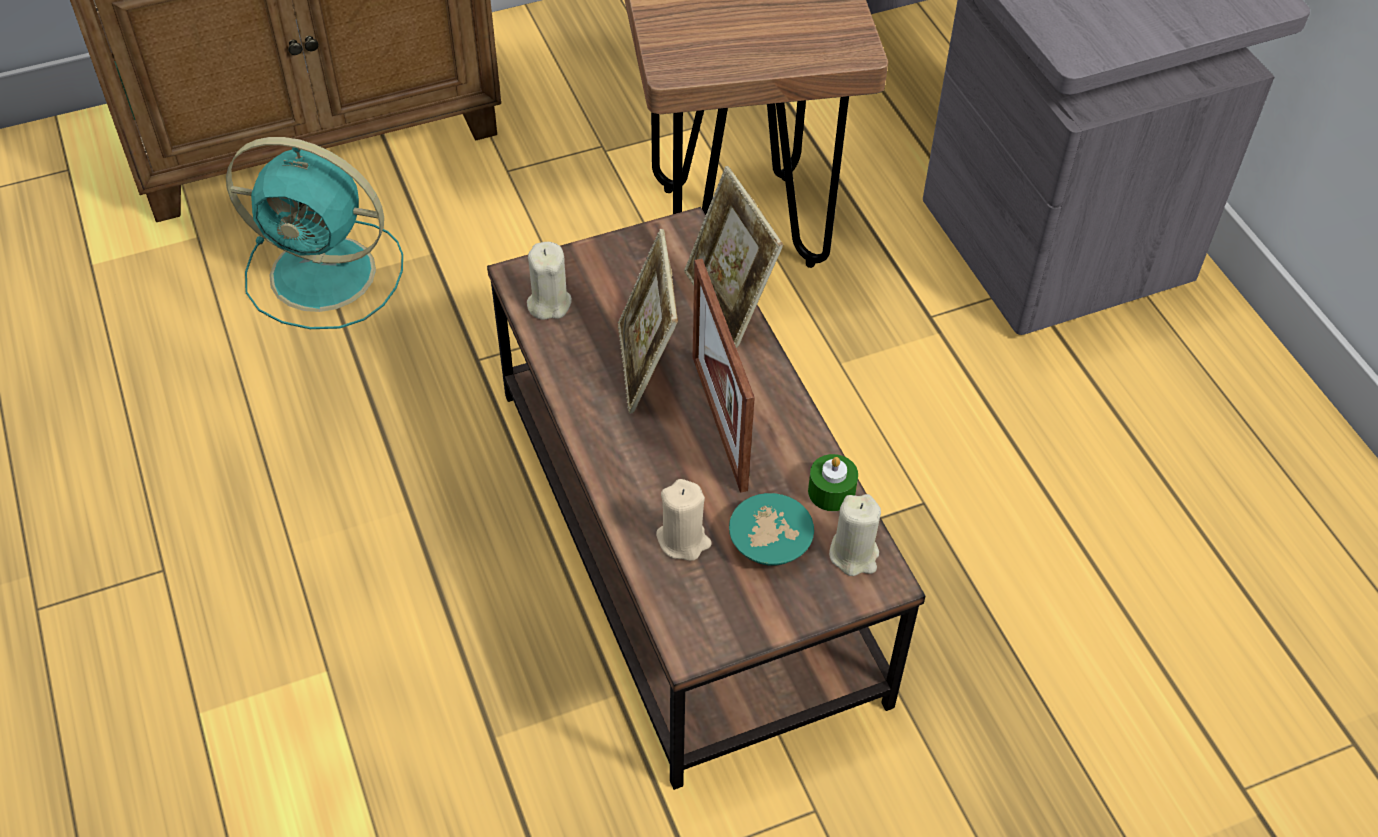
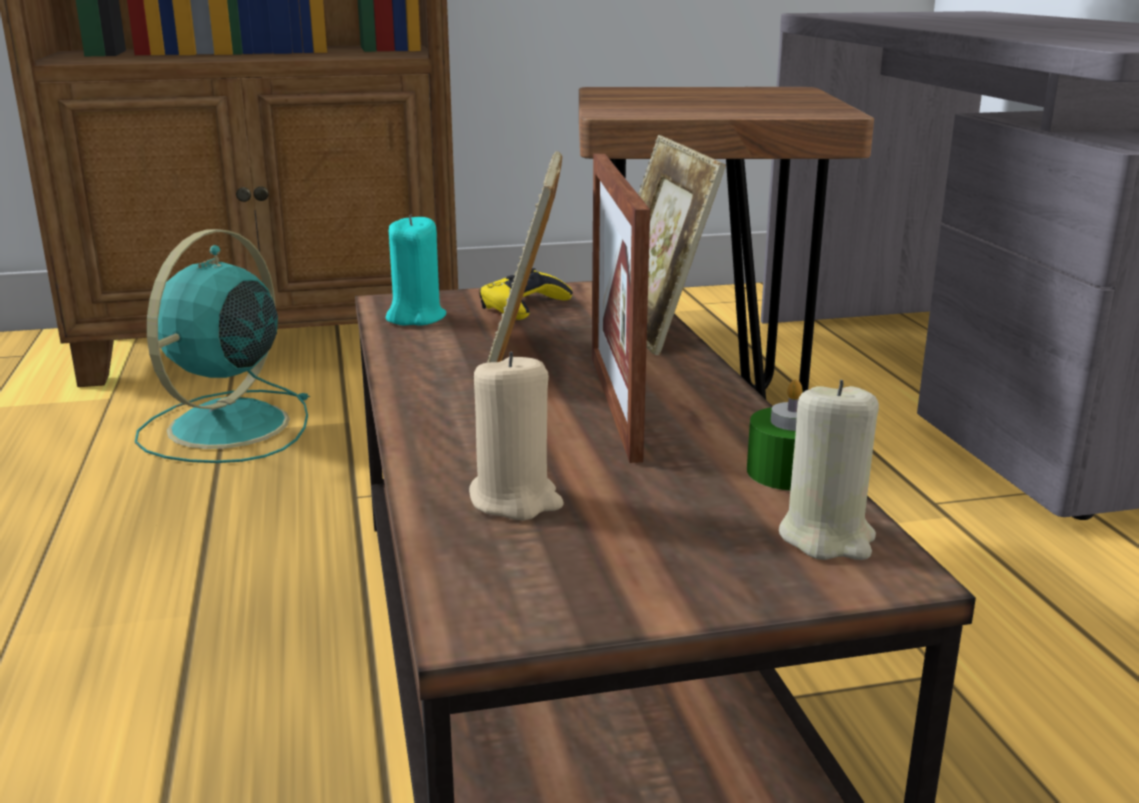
camera: 10 degrees right, 30 degrees down
turquoise fan [226,137,403,329] -> turquoise fan turned 90 degrees clockwise [135,229,310,463]
beige candle [527,242,572,320] -> turquoise candle [386,215,446,325]
turquoise bowl [729,493,814,565] -> none
none -> yellow game controller [479,268,573,320]

